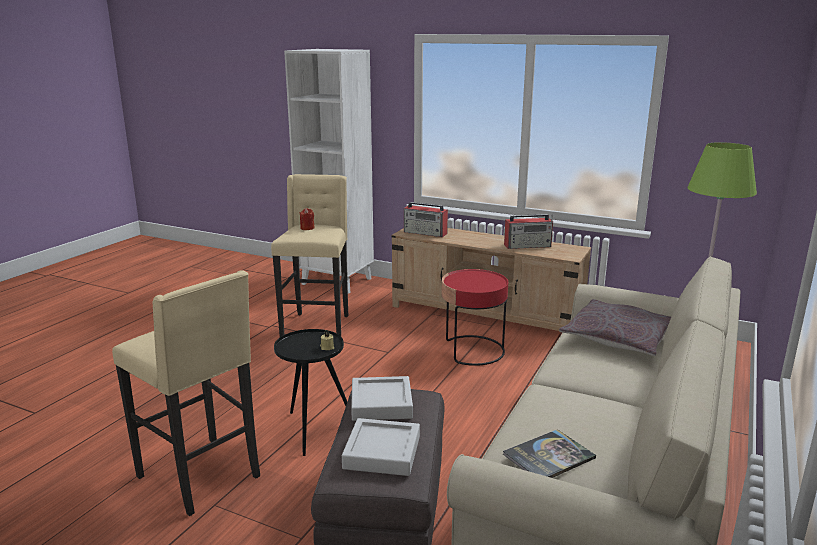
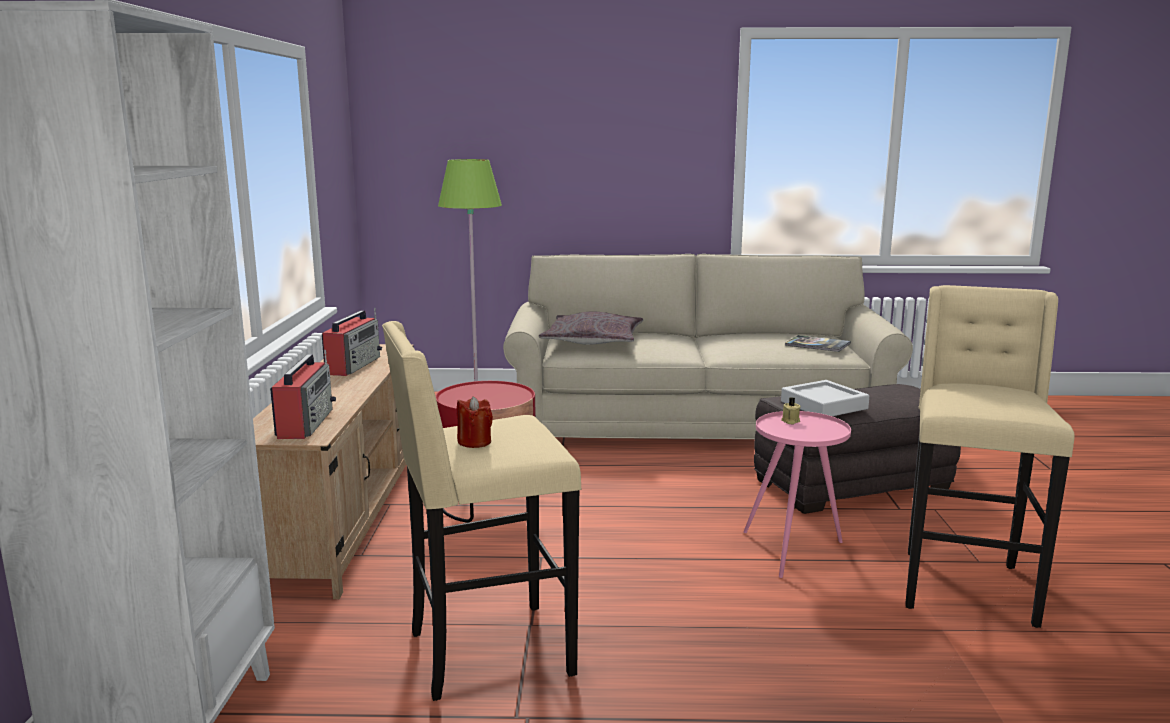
camera: 115 degrees left, 5 degrees down
black side table [274,329,347,456] -> pink side table [744,411,851,578]
grey tray [342,418,420,476] -> none
radio [504,214,553,249] -> radio turned 45 degrees clockwise [322,307,382,376]

